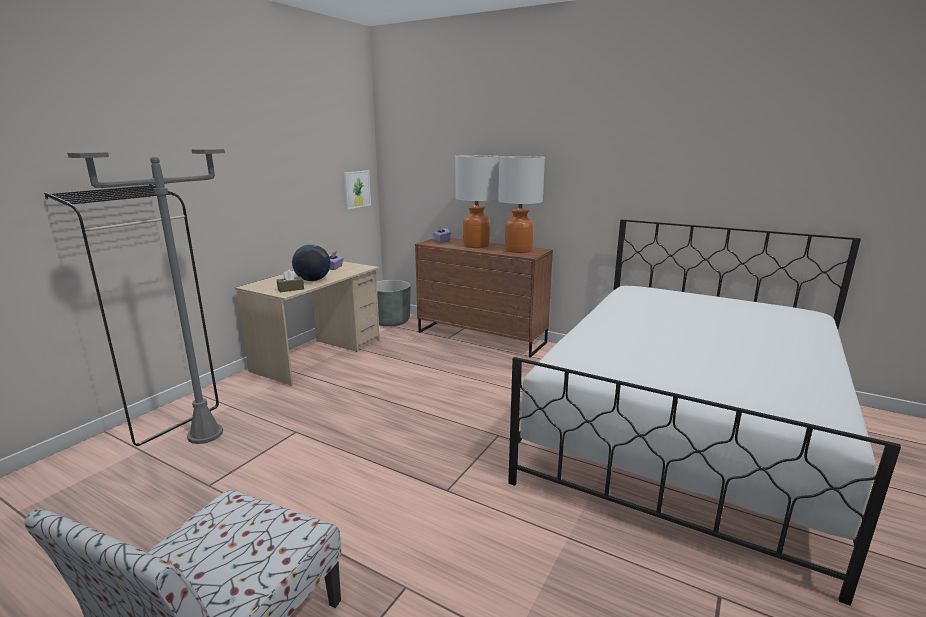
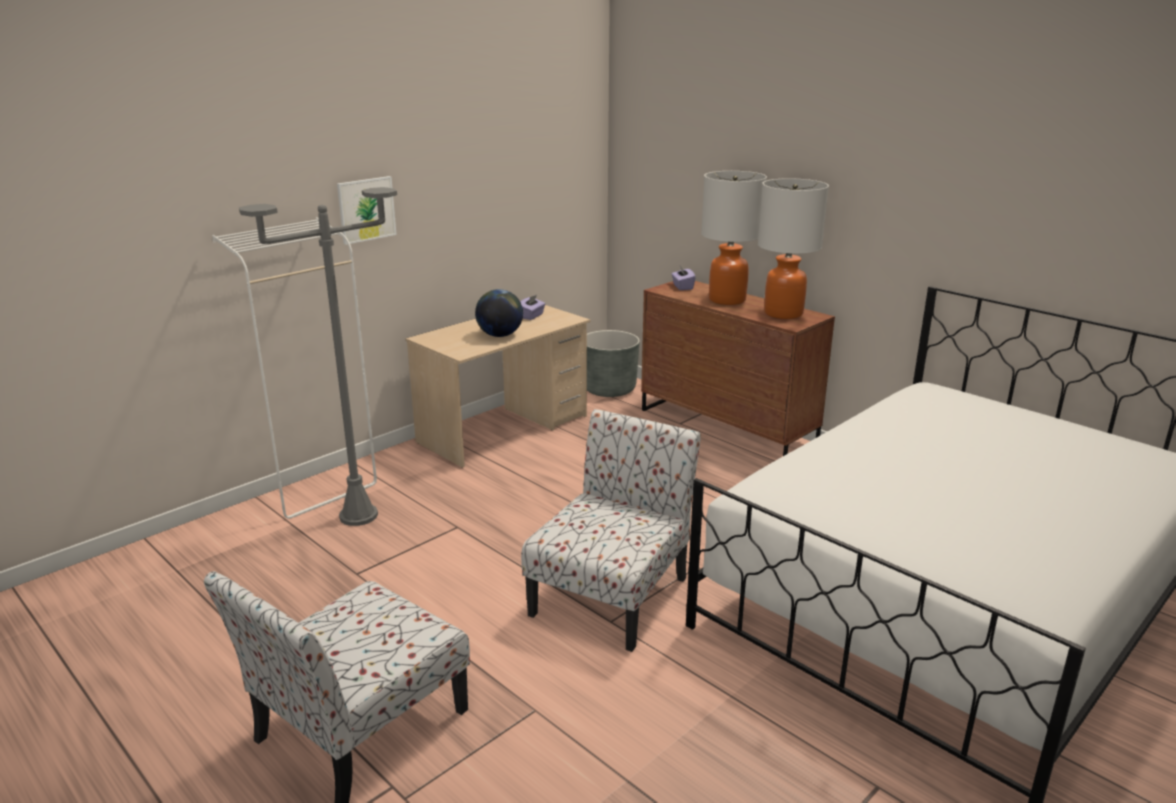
camera: 15 degrees right, 5 degrees up
black clothes rack [44,185,219,446] -> white clothes rack [212,217,377,519]
brown tissue box [277,270,304,292] -> none
picture [344,171,371,209] -> picture moved to [337,176,397,245]
none -> chair [521,409,701,652]

